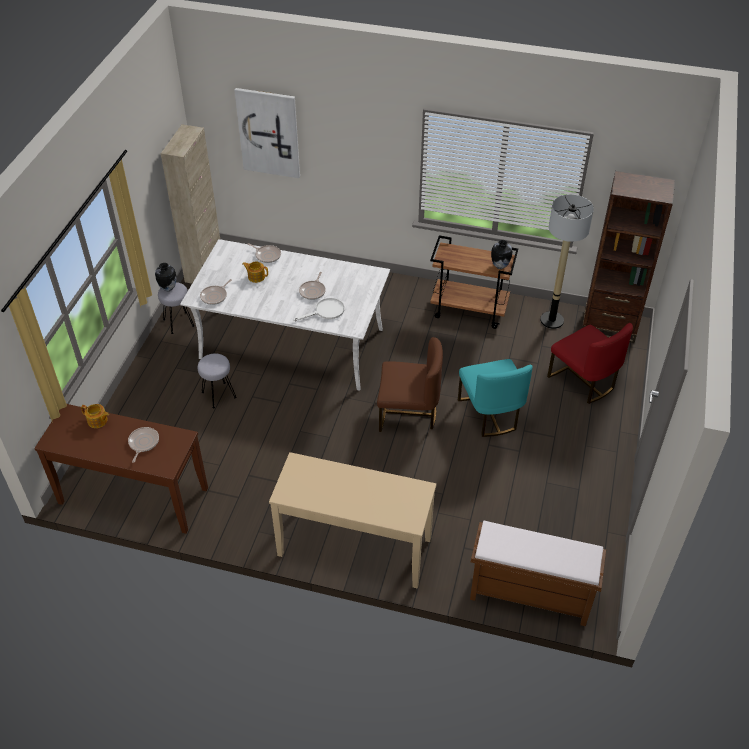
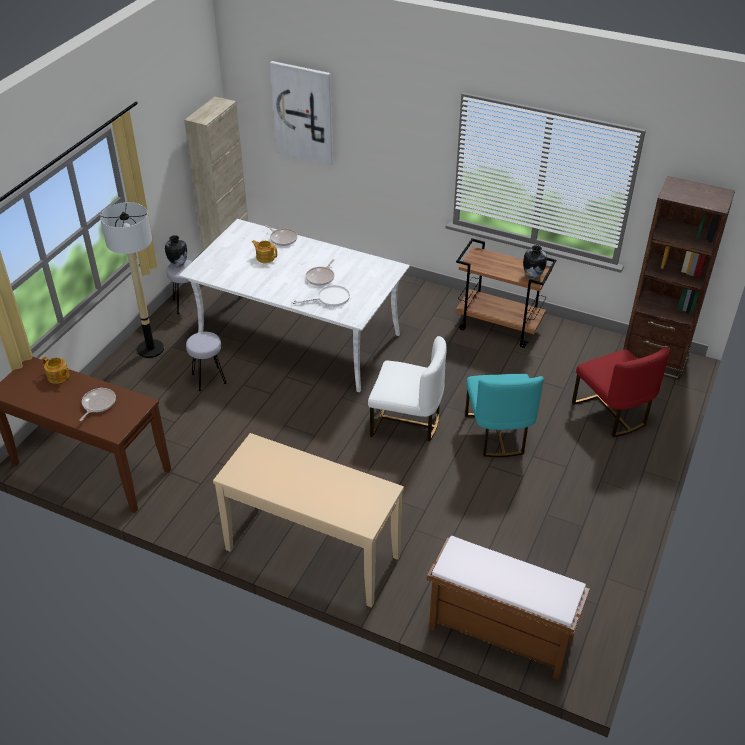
camera: 10 degrees right, 5 degrees down
frying pan [200,279,232,305] -> none
brown chair [377,337,443,432] -> white chair [368,336,447,442]
floor lamp [540,194,594,329] -> floor lamp moved to [100,202,164,358]

